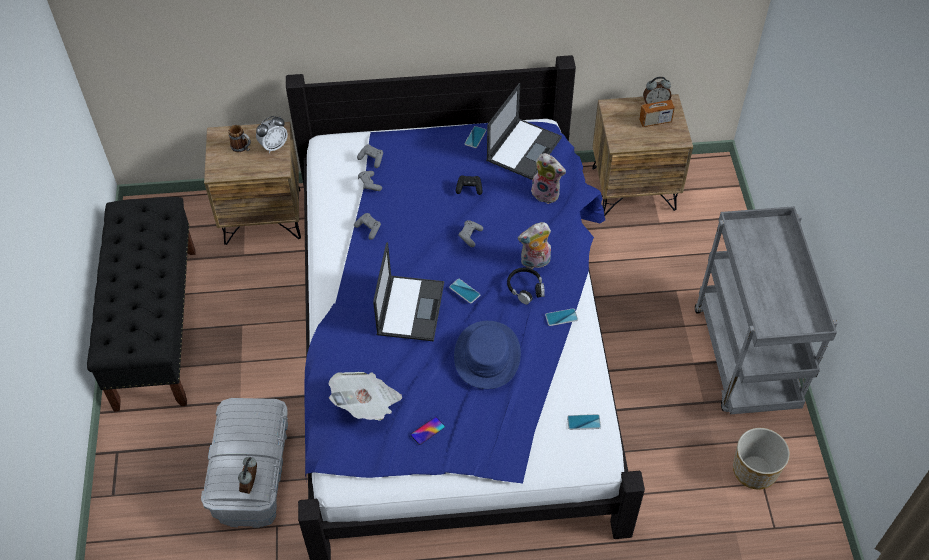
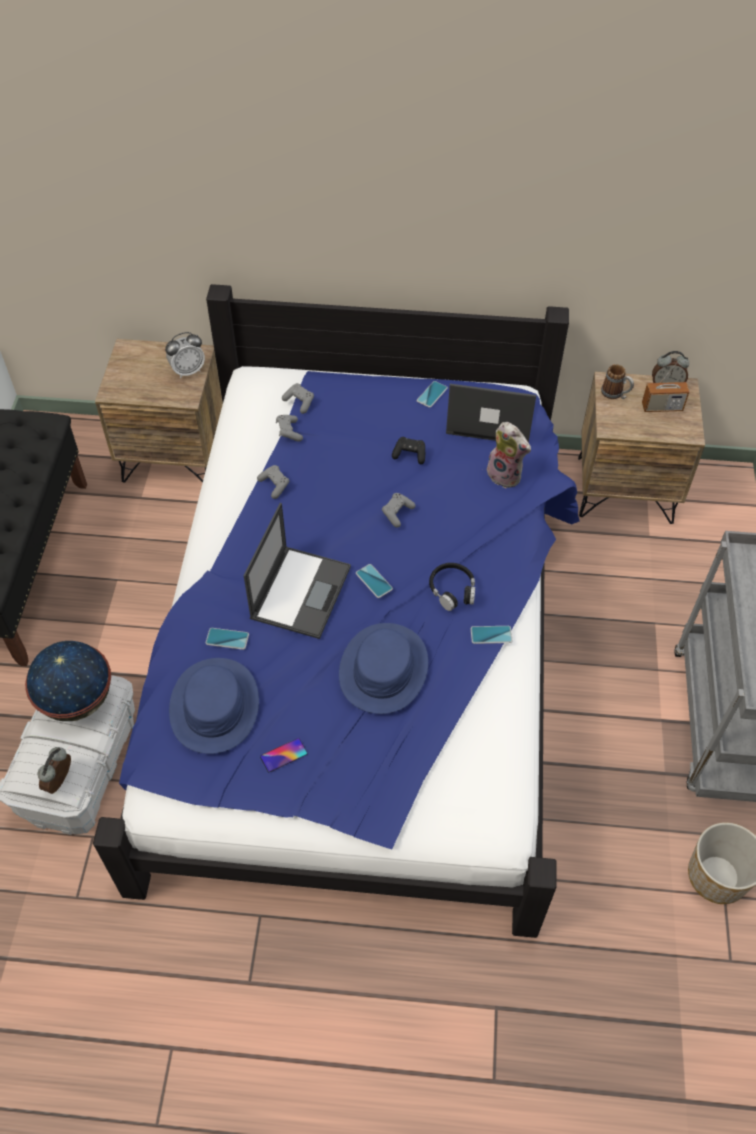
camera: 10 degrees right, 0 degrees up
mug [229,125,251,152] -> mug moved to [601,364,634,399]
newspaper [328,372,402,421] -> blue hat [169,658,259,754]
laptop [486,83,562,180] -> laptop turned 120 degrees counterclockwise [446,384,536,443]
plush toy [518,222,551,269] -> none
phone [567,414,601,430] -> phone moved to [206,628,249,650]
none -> globe [25,641,111,721]

